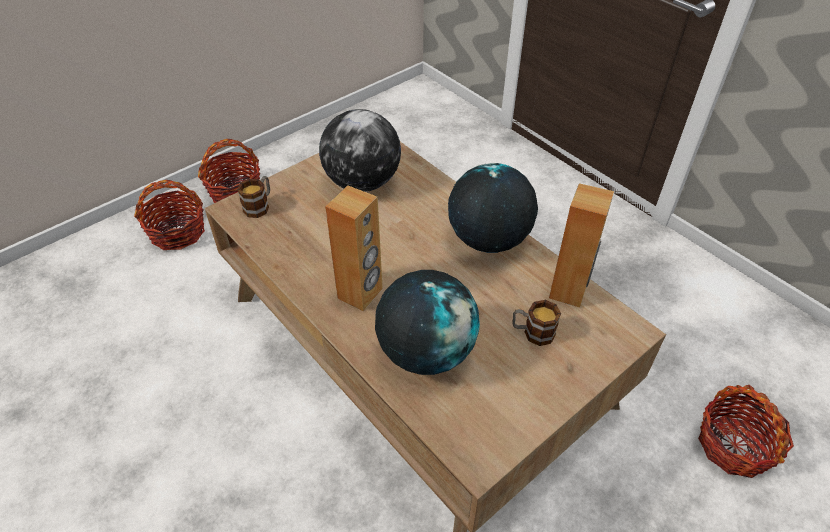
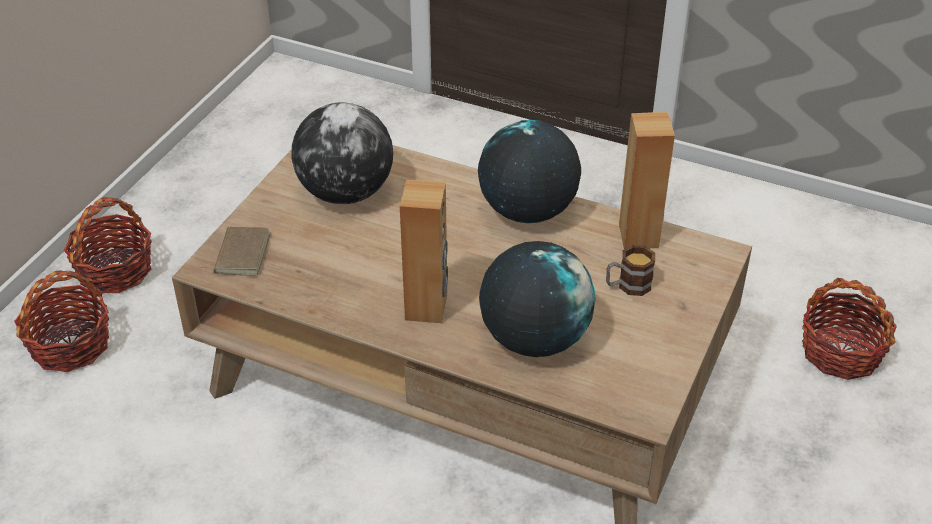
camera: 25 degrees left, 5 degrees down
mug [237,176,270,218] -> brown book [200,227,270,276]

